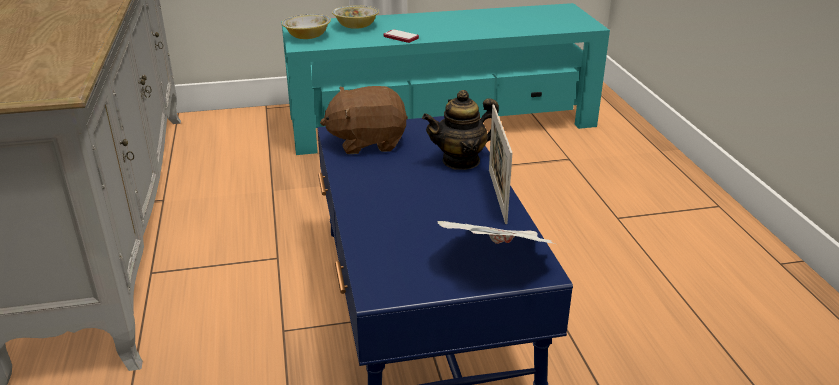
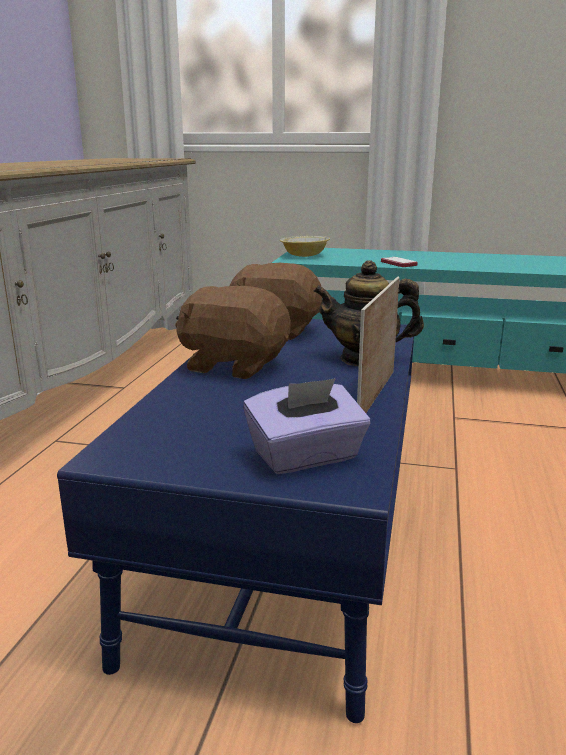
camera: 25 degrees right, 10 degrees down
bowl [332,6,379,29] -> none
newspaper [438,221,558,245] -> purple tissue box [243,378,370,474]
none -> brown plush toy [175,286,291,379]

